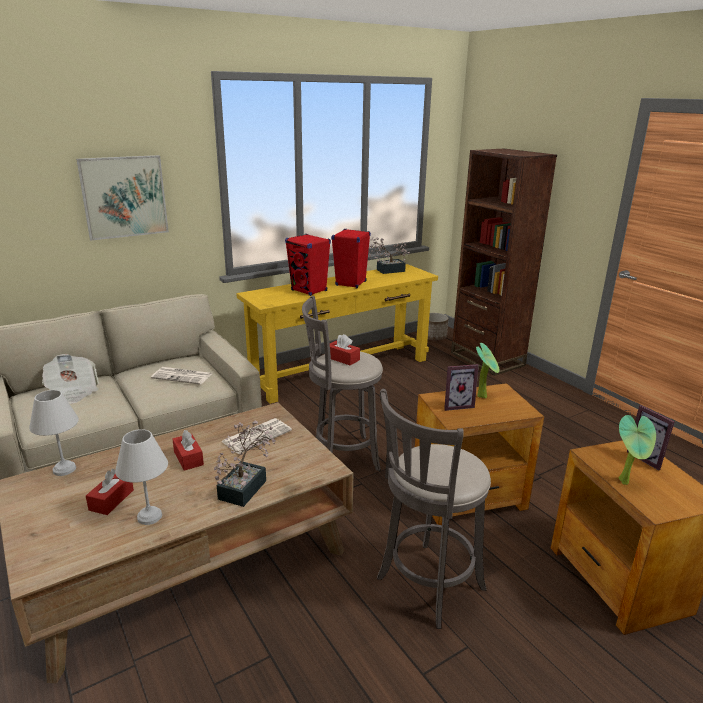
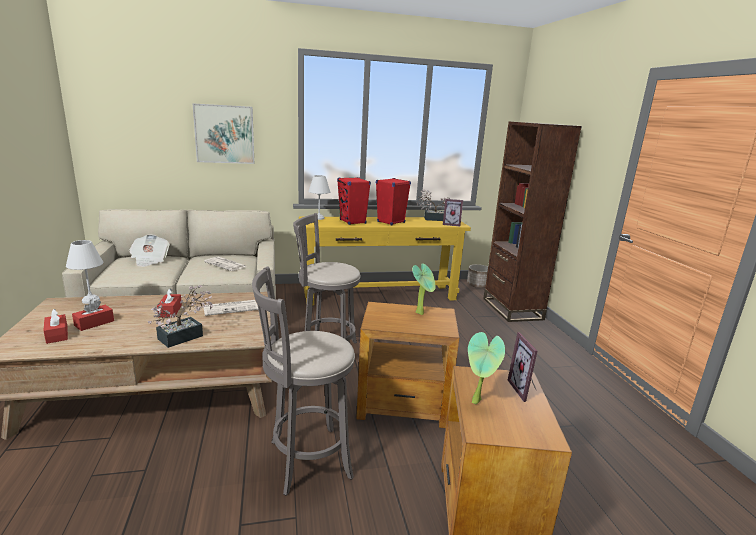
camera: 20 degrees right, 5 degrees down
white table lamp [115,429,168,525] -> white table lamp moved to [308,175,330,220]
red tissue box [330,334,360,365] -> red tissue box moved to [43,309,68,344]
picture frame [444,364,479,411] -> picture frame moved to [443,199,463,226]

